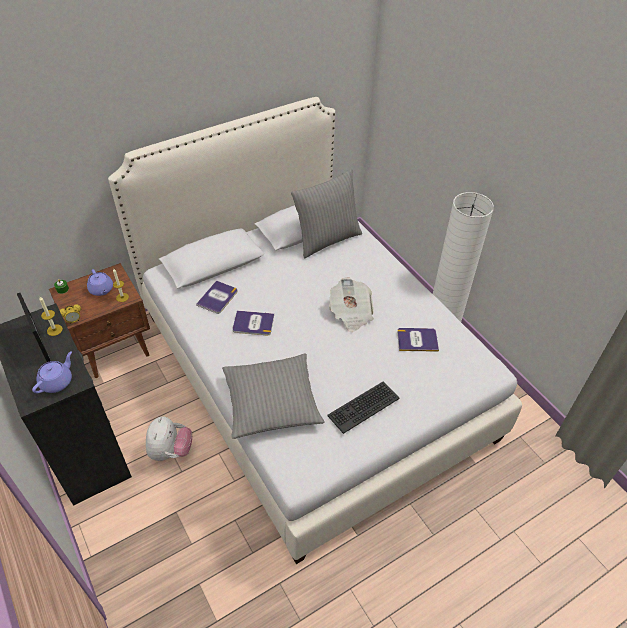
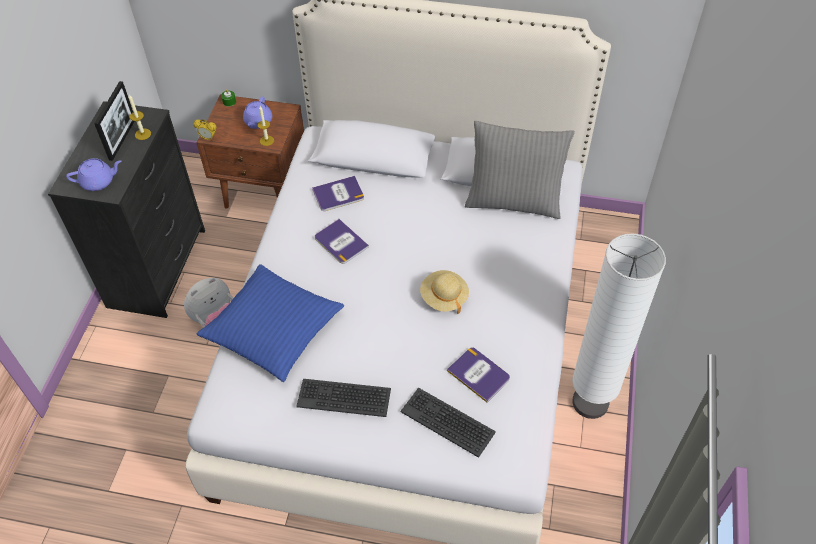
camera: 45 degrees right, 5 degrees up
grey pillow [222,354,325,439] -> blue pillow [197,264,344,382]
newspaper [329,277,374,332] -> beige hat [420,270,469,314]
none -> keyboard [400,387,496,458]

